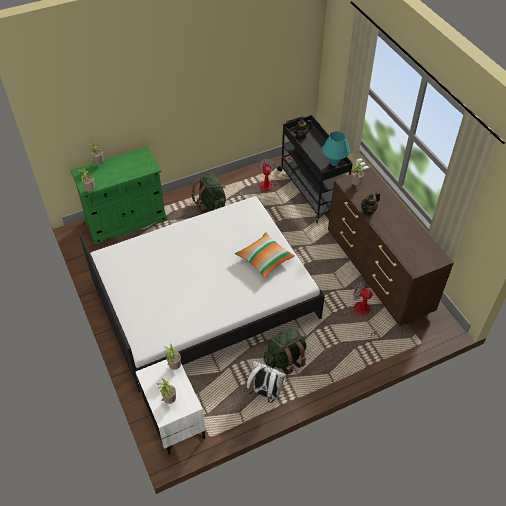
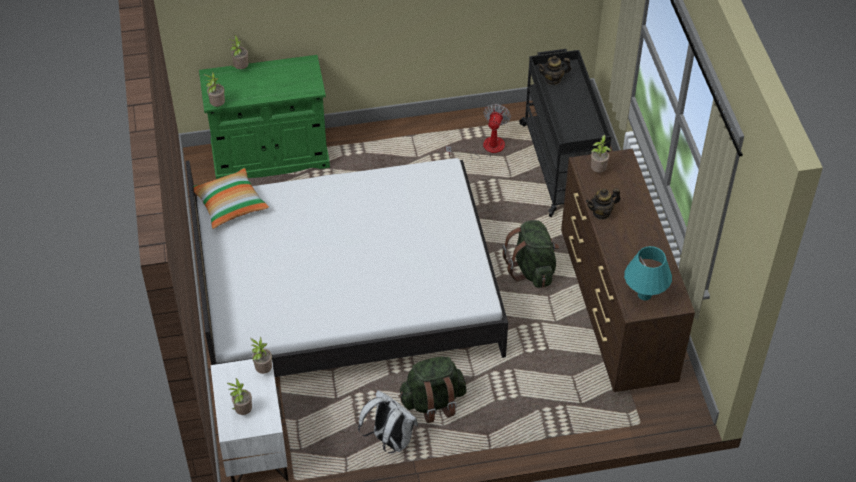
camera: 15 degrees right, 0 degrees up
green backpack [191,173,226,212] -> green backpack moved to [502,220,559,288]
pillow [235,232,295,278] -> pillow moved to [194,167,269,229]
turquoise table lamp [322,131,350,166] -> turquoise table lamp moved to [624,246,672,300]
fan [353,281,377,338] -> none

